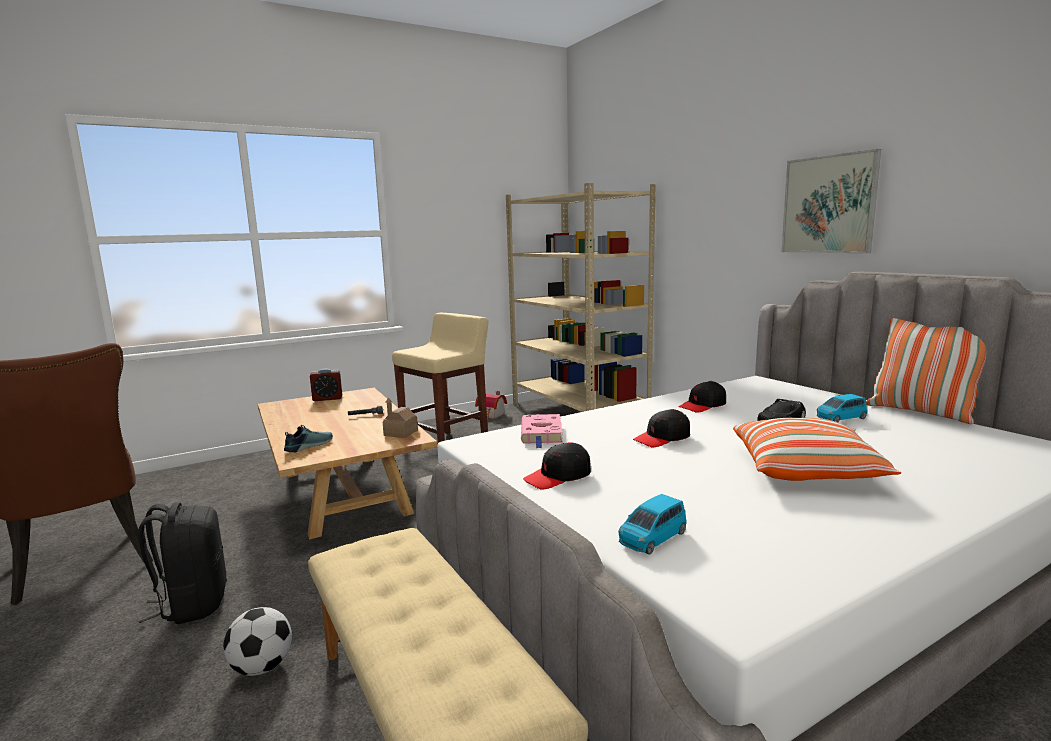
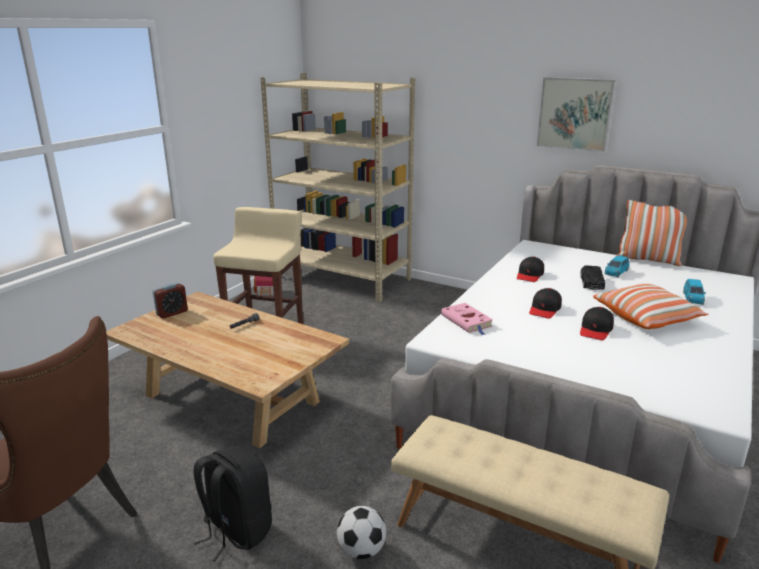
camera: 30 degrees left, 10 degrees up
shoe [284,425,333,453] -> none
toy house [383,398,418,438] -> none
black cap [523,442,591,490] -> black cap moved to [580,307,614,340]
blue toy car [618,494,687,554] -> blue toy car moved to [683,279,706,305]

